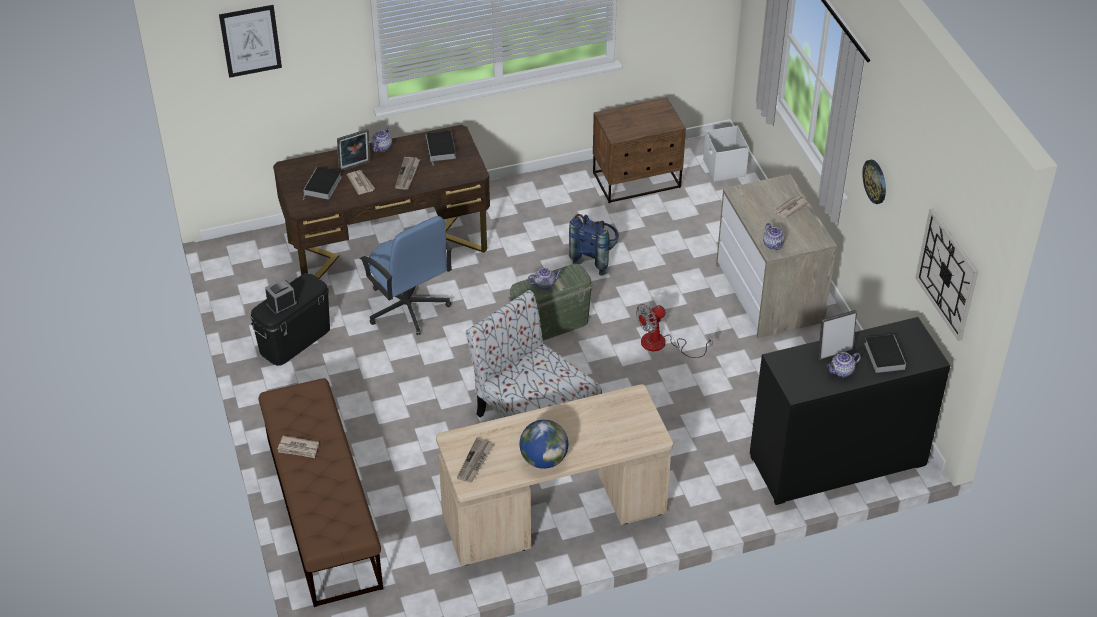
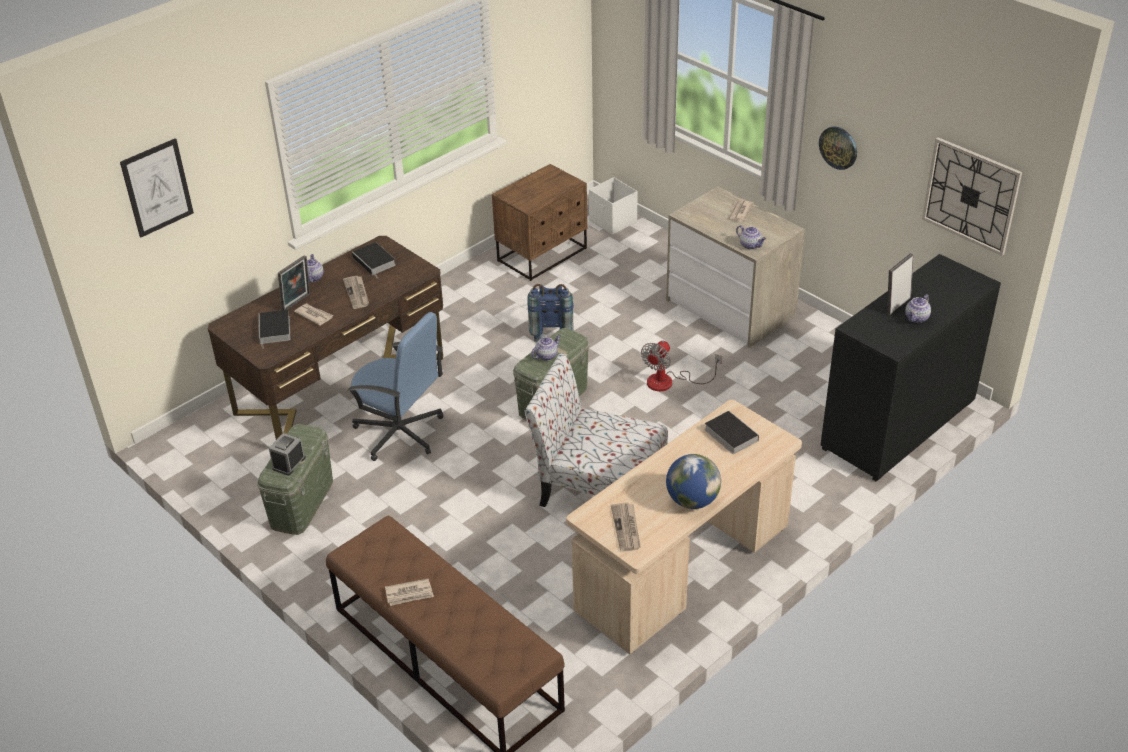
camera: 25 degrees left, 5 degrees down
black storage box [250,273,330,366] -> green storage box [257,424,333,535]
book [865,334,906,373] -> book moved to [704,411,759,454]

